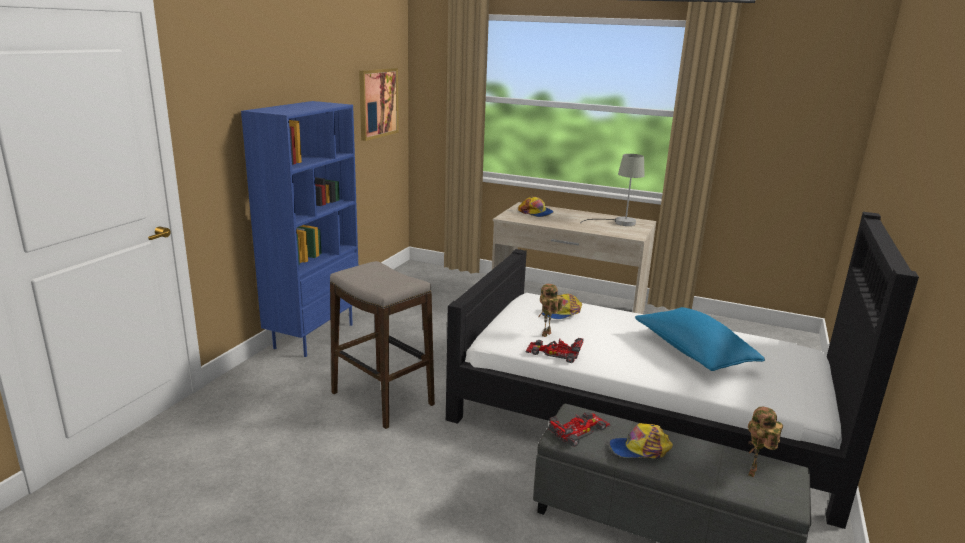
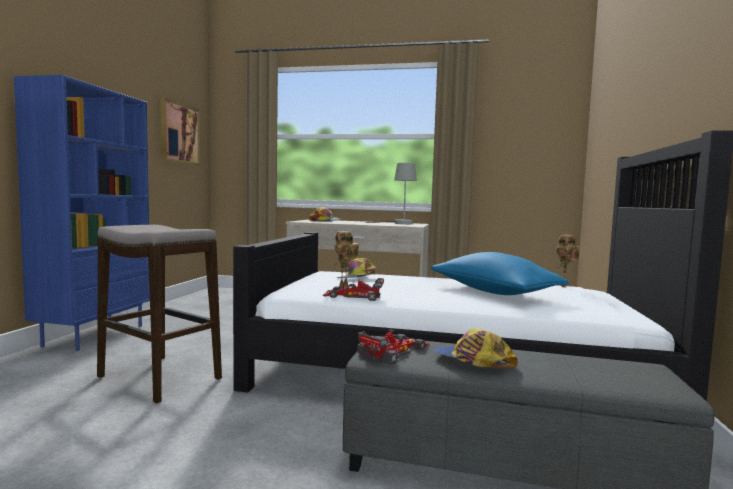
camera: 10 degrees left, 15 degrees down
cap [609,423,673,458] -> cap turned 60 degrees clockwise [434,329,518,369]
toy robot [748,407,783,477] -> toy robot moved to [556,235,580,288]

